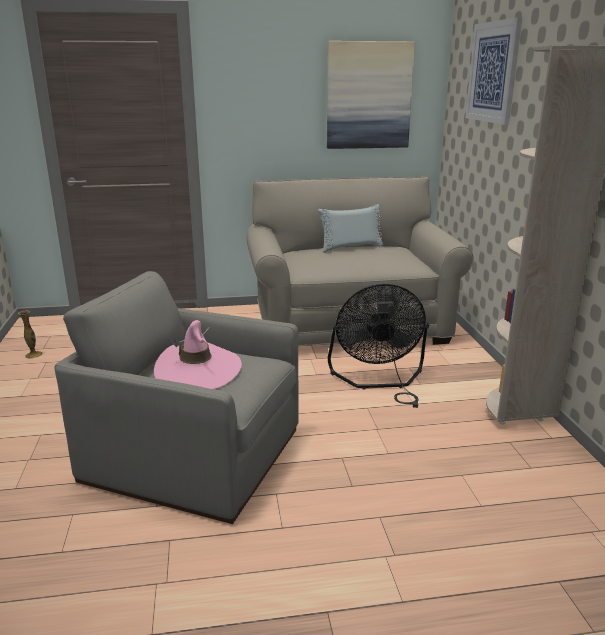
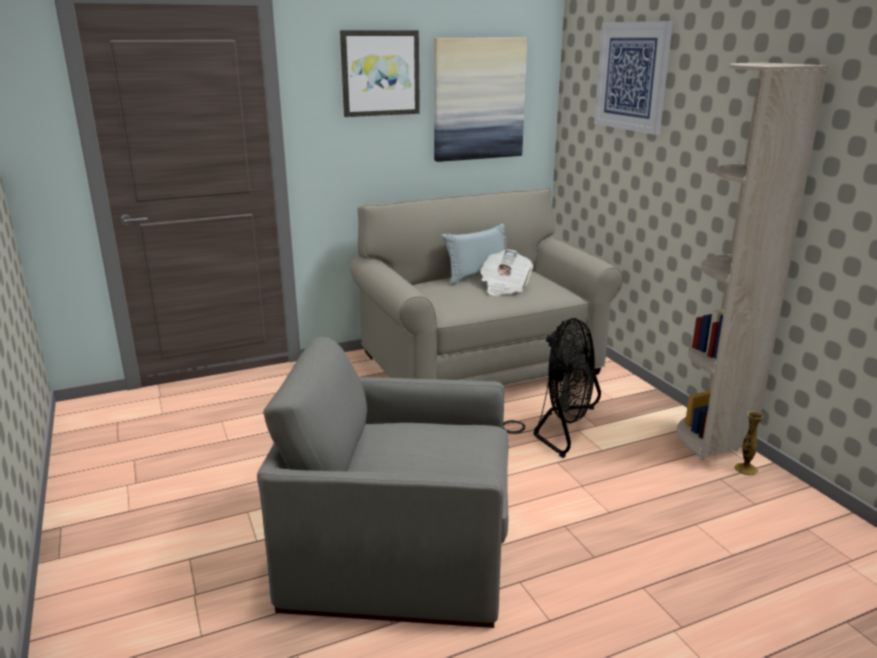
camera: 15 degrees left, 0 degrees up
vase [18,310,43,359] -> vase moved to [734,411,763,476]
pink hat [154,320,242,389] -> none
black fan [328,284,429,408] -> black fan turned 135 degrees clockwise [503,318,601,458]
none -> picture [340,30,420,117]
none -> newspaper [480,249,533,296]

